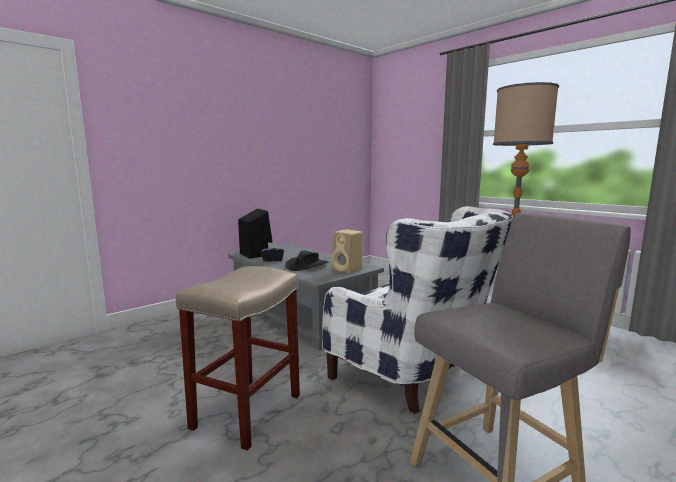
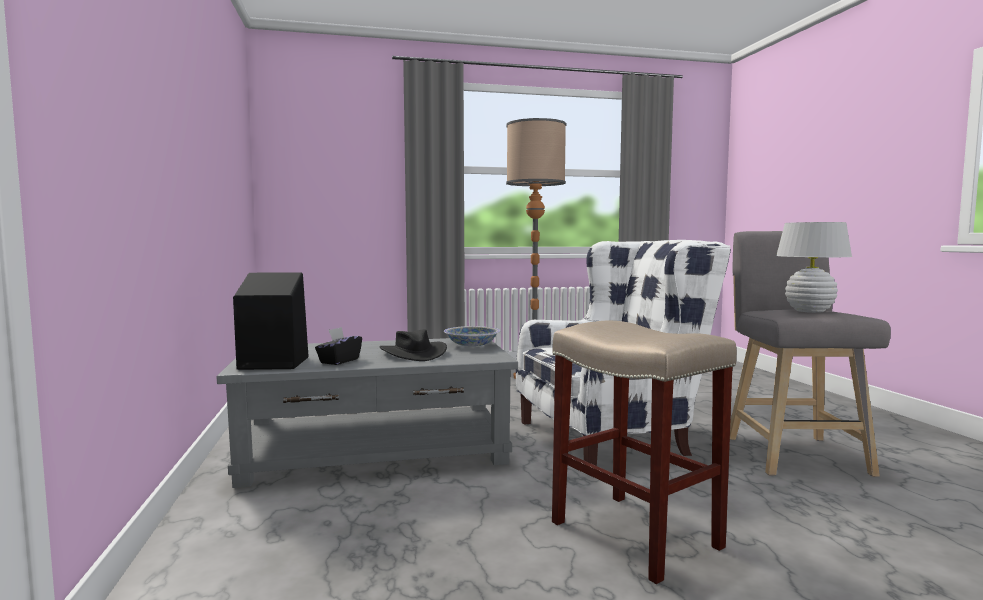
camera: 60 degrees left, 5 degrees down
beige speaker [331,229,362,274] -> bowl [444,326,500,346]
none -> white table lamp [776,222,852,313]

